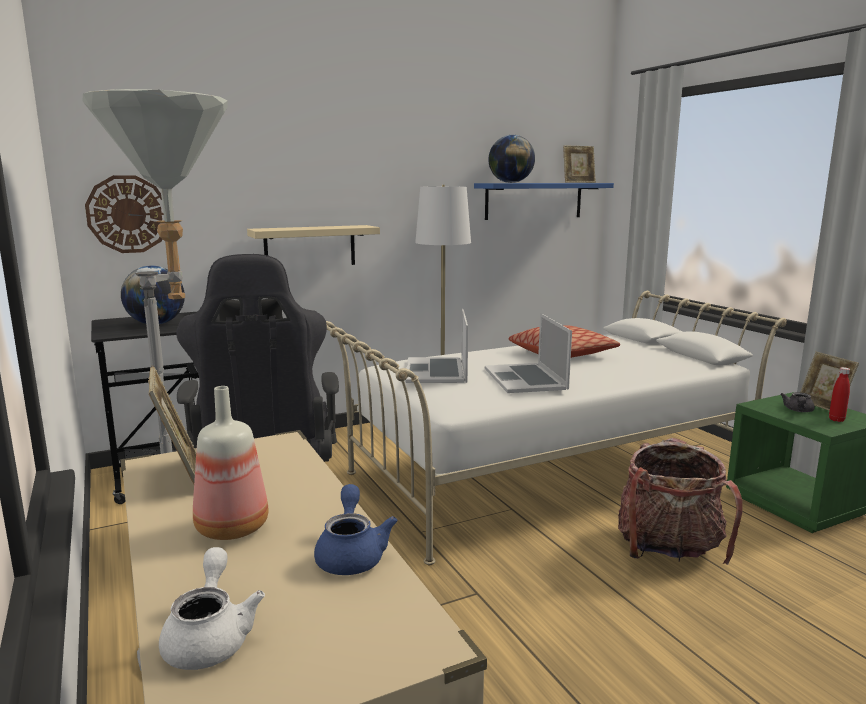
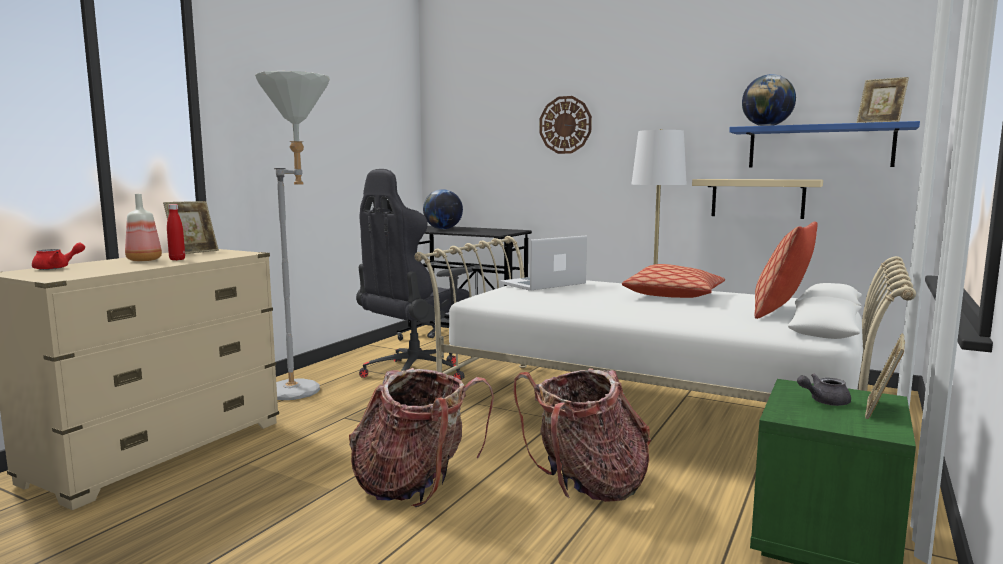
camera: 55 degrees right, 5 degrees down
wall clock [85,175,164,253] -> wall clock moved to [539,96,592,154]
white teapot [159,547,265,670] -> red teapot [32,243,85,270]
beige shelf [247,225,380,265] -> beige shelf moved to [692,179,823,219]
blue teapot [314,484,398,575] -> none
laptop [485,313,572,393] -> none
red bottle [829,367,850,422] -> red bottle moved to [167,204,185,260]
none -> backpack [349,368,494,507]
none -> pillow [754,221,817,319]

